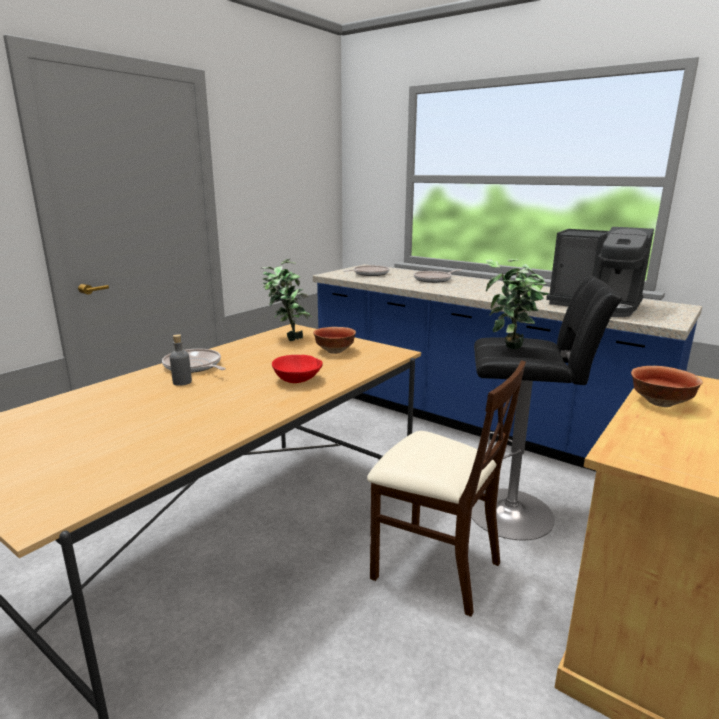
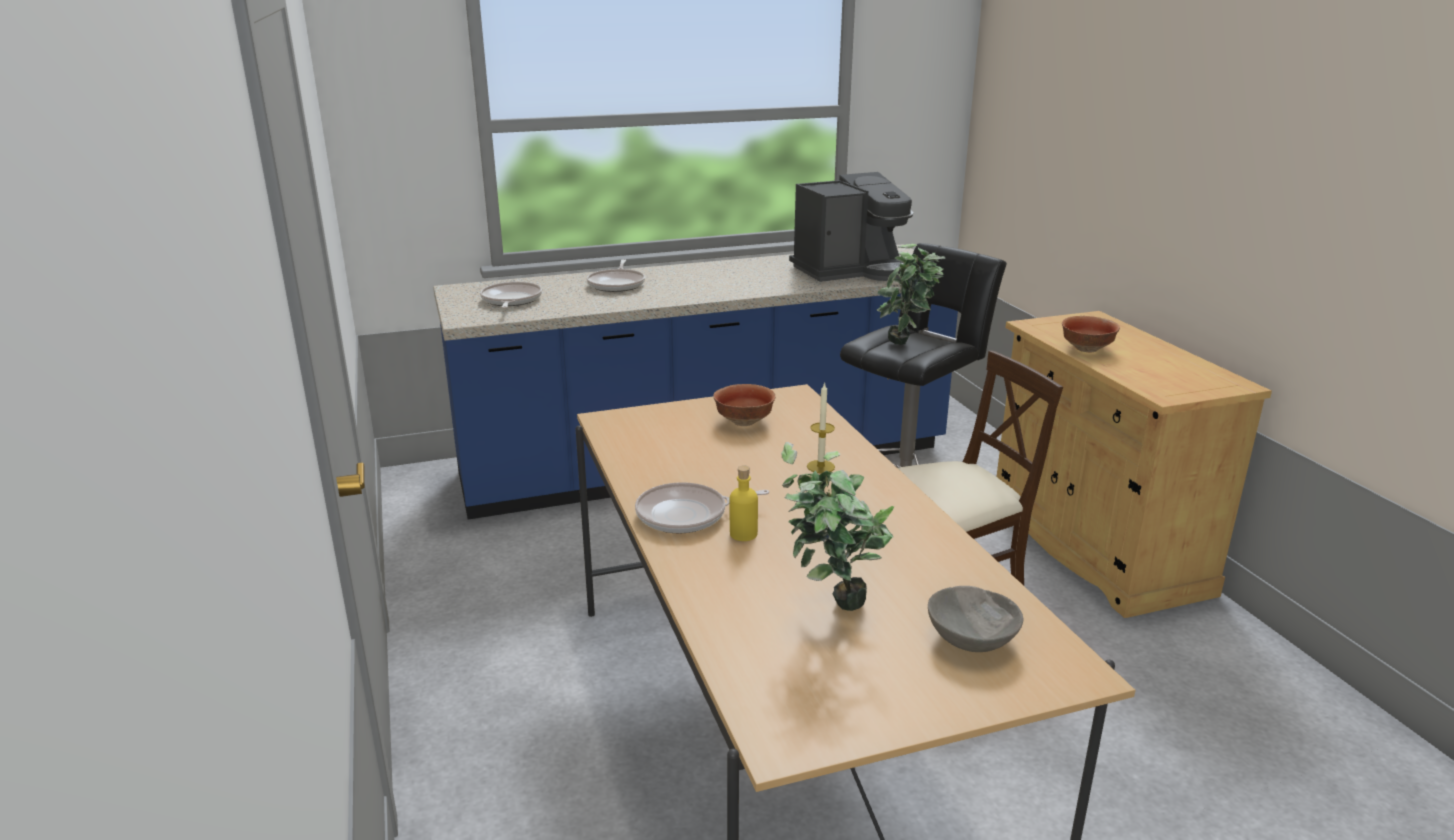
camera: 55 degrees left, 5 degrees up
grey bottle [170,334,192,386] -> yellow bottle [730,465,758,541]
potted plant [262,258,312,341] -> potted plant moved to [781,442,894,611]
red bowl [272,355,323,383] -> candle [807,382,835,473]
none -> grey bowl [928,586,1024,652]

